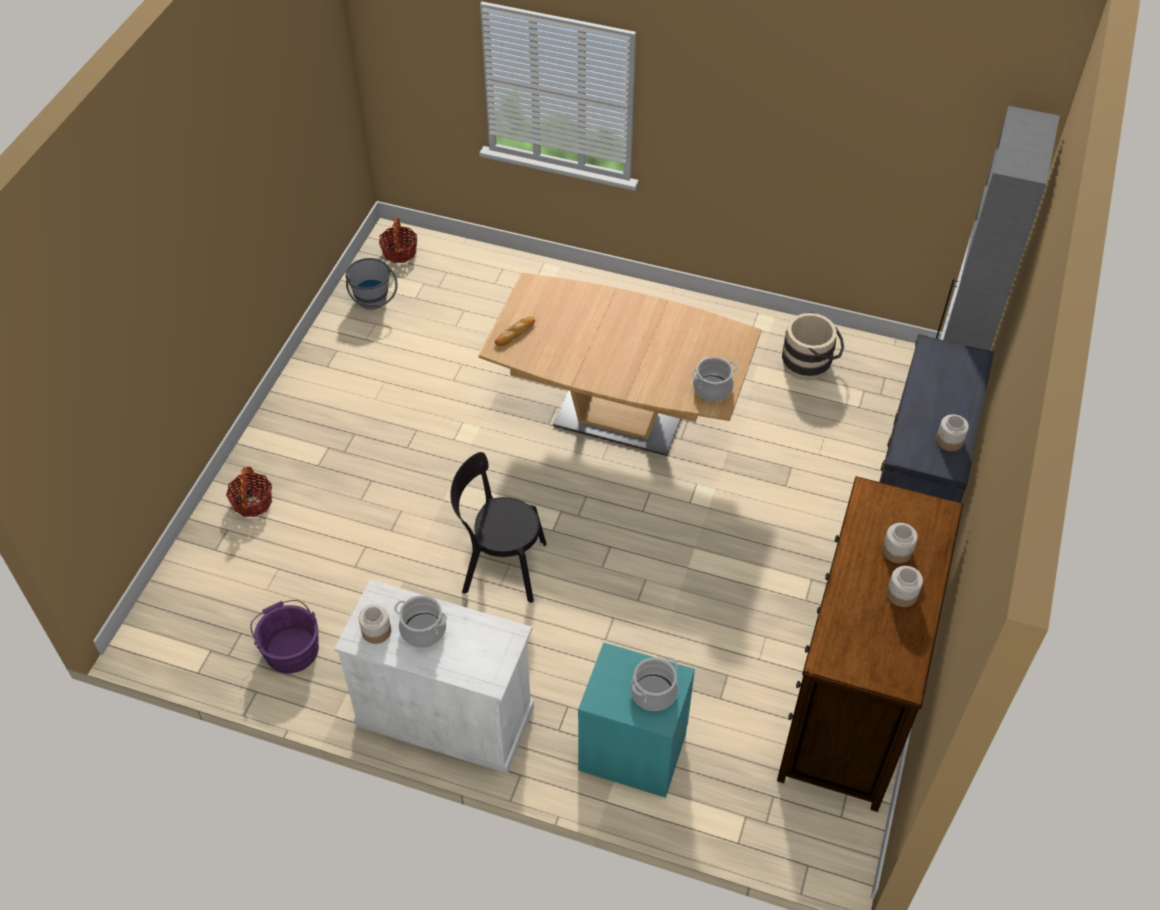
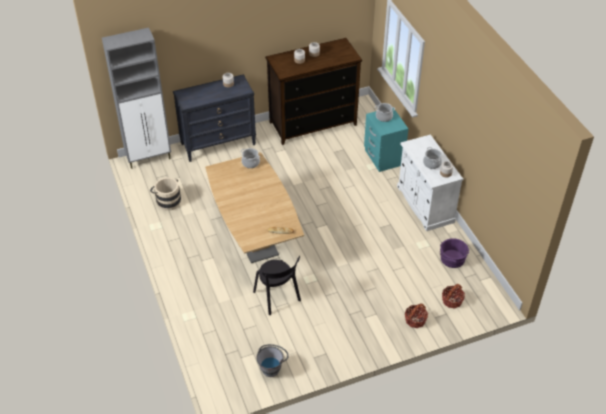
camera: 130 degrees left, 5 degrees down
basket [379,218,417,263] -> basket moved to [442,284,465,309]
black chair [450,452,546,603] -> black chair moved to [253,256,301,315]

